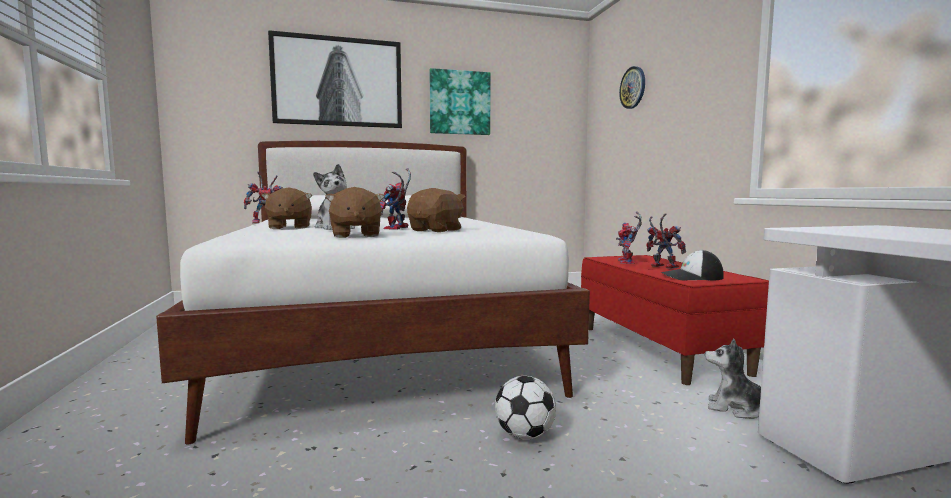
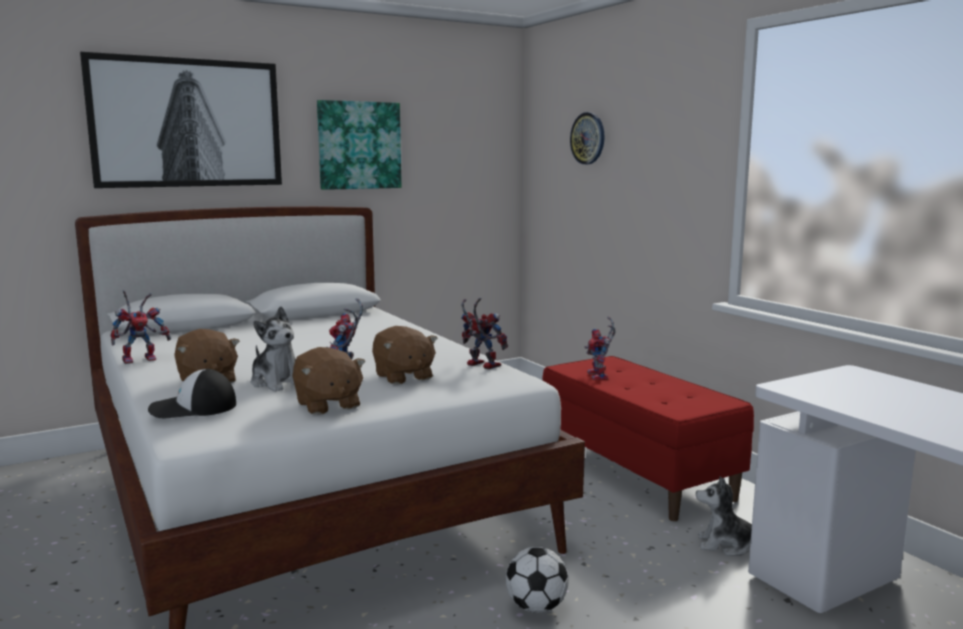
camera: 15 degrees left, 5 degrees up
brown plush toy [407,188,465,232] -> brown plush toy turned 135 degrees clockwise [372,326,438,385]
toy robot [646,213,686,269] -> toy robot moved to [461,298,508,370]
cap [661,250,724,280] -> cap moved to [148,369,236,418]

